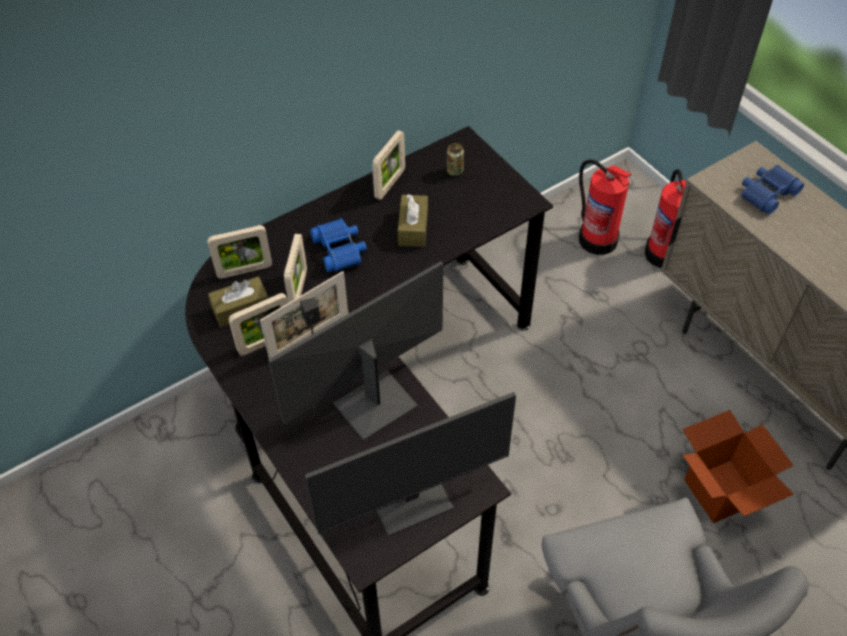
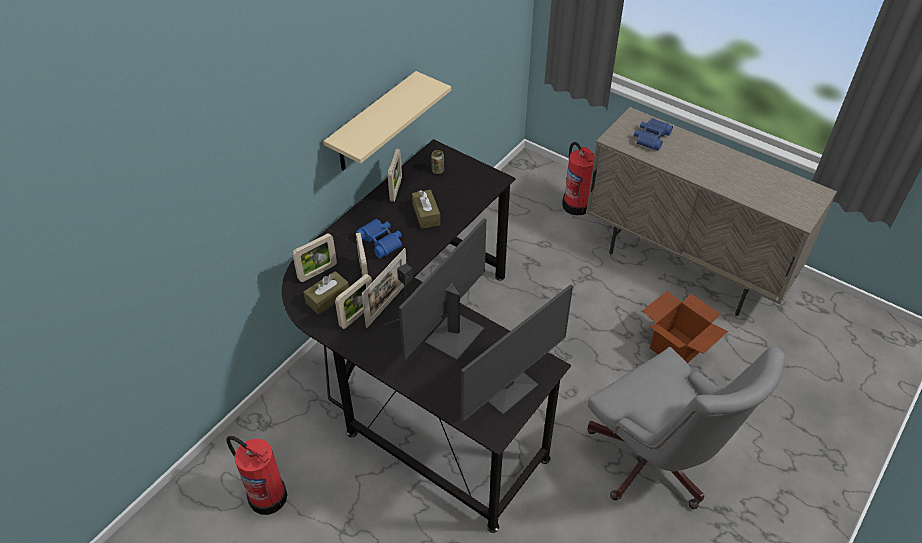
camera: 20 degrees left, 5 degrees down
fire extinguisher [579,159,631,255] -> fire extinguisher moved to [227,436,287,515]
none -> beige shelf [324,71,451,171]

